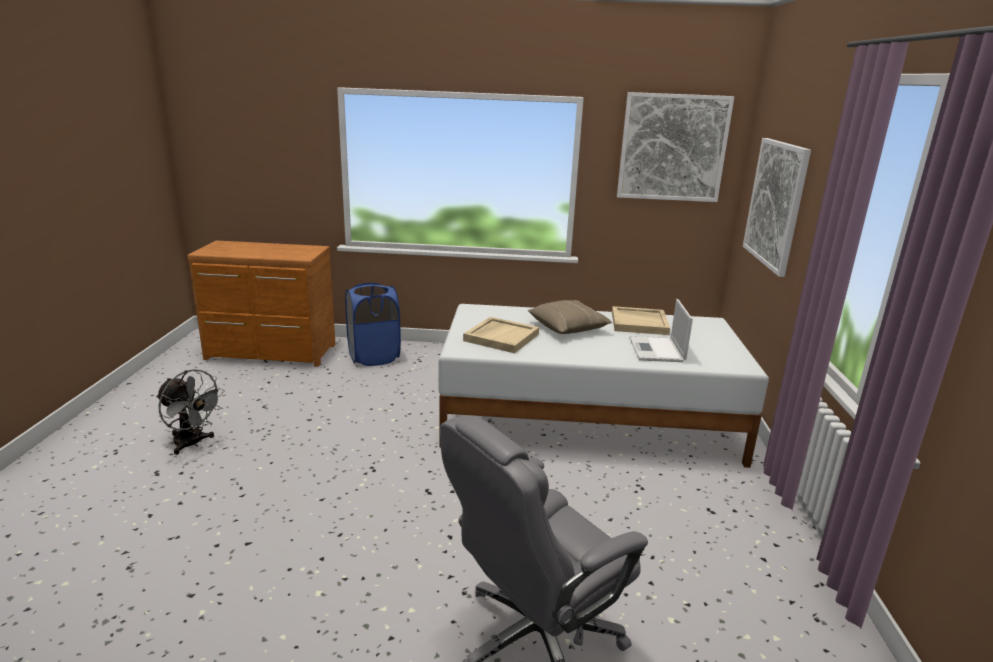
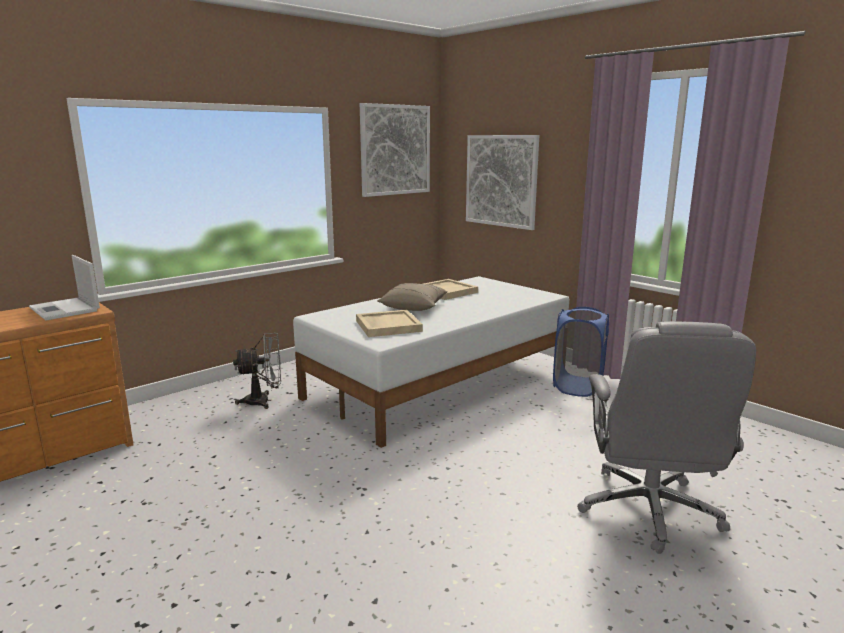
camera: 45 degrees left, 5 degrees down
grey fan [156,369,225,455] -> grey fan moved to [233,333,281,409]
blue laundry basket [345,282,401,366] -> blue laundry basket moved to [553,307,609,397]
laptop [629,299,693,362] -> laptop moved to [29,255,100,320]

